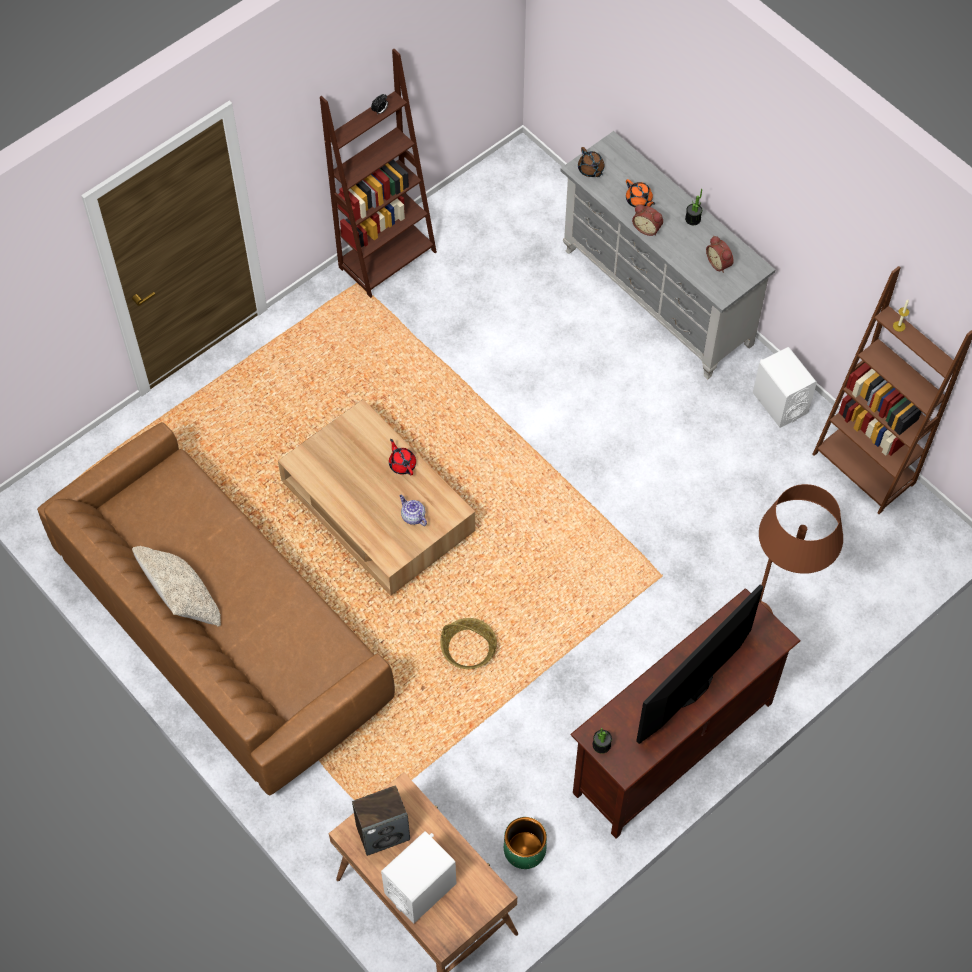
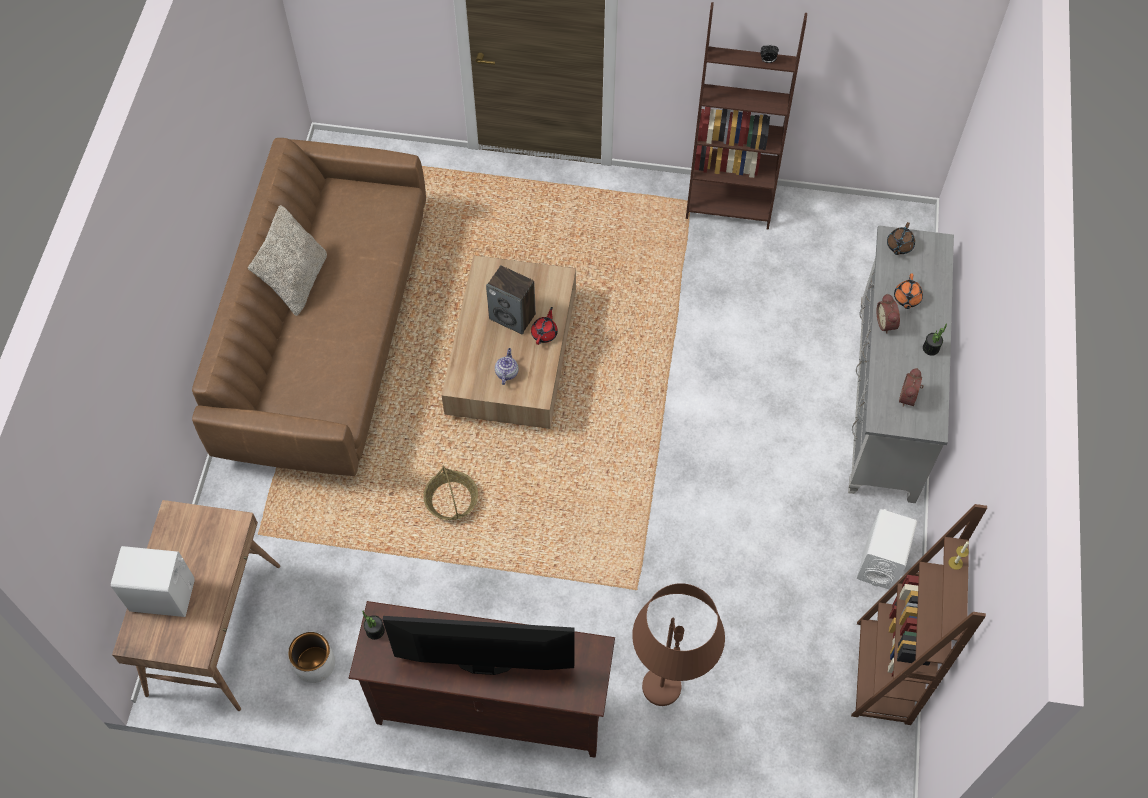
camera: 50 degrees right, 0 degrees up
speaker [352,785,410,856] -> speaker moved to [486,266,536,334]
green planter [504,817,547,869] -> white planter [288,632,335,683]

